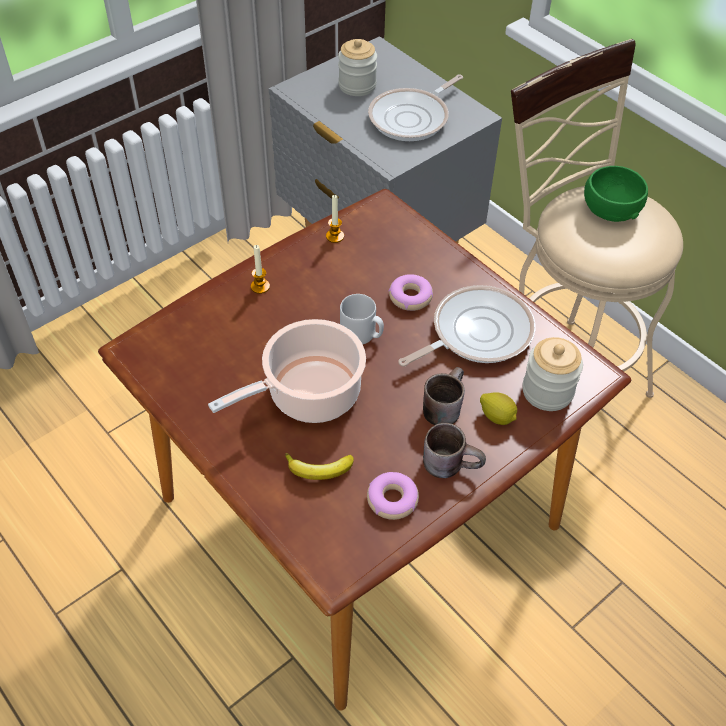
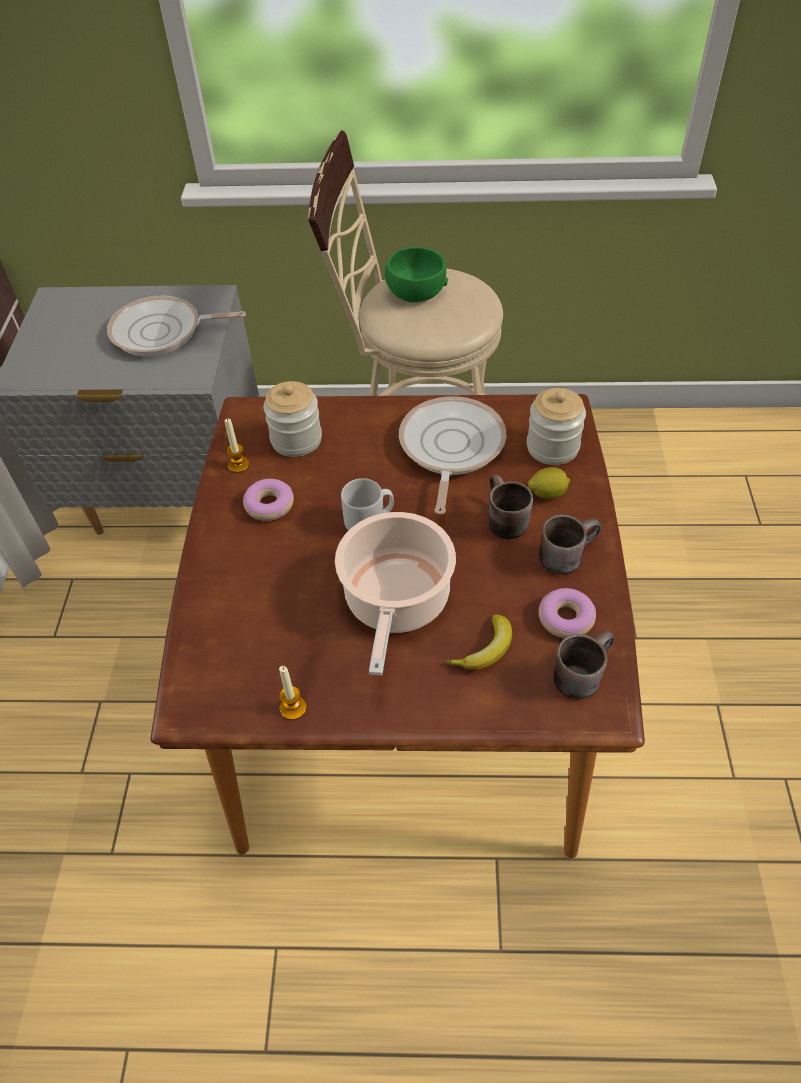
camera: 45 degrees left, 0 degrees up
candle [251,245,270,294] -> candle moved to [279,666,306,720]
jar [338,39,377,96] -> jar moved to [264,381,322,457]
frying pan [368,74,463,141] -> frying pan turned 90 degrees clockwise [107,296,246,356]
donut [388,274,433,311] -> donut moved to [243,479,294,521]
none -> brown mug [553,630,615,700]

